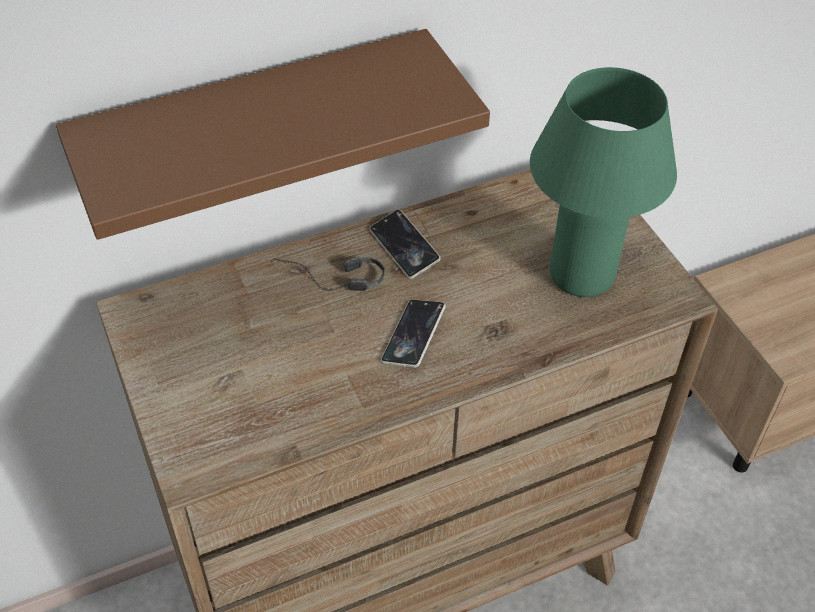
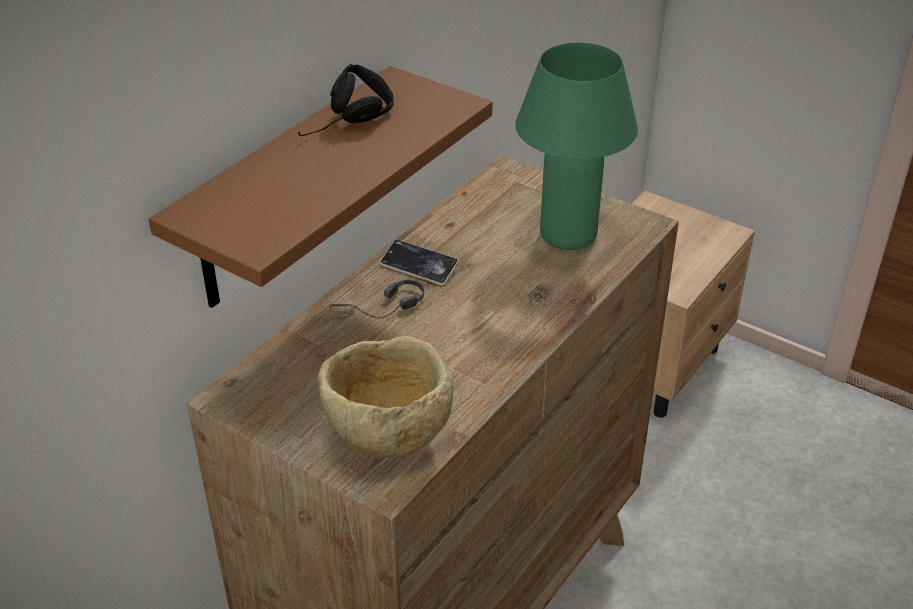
camera: 30 degrees left, 10 degrees down
phone [381,300,446,368] -> none
none -> black headphones [298,64,394,136]
none -> beige bowl [317,336,453,458]

